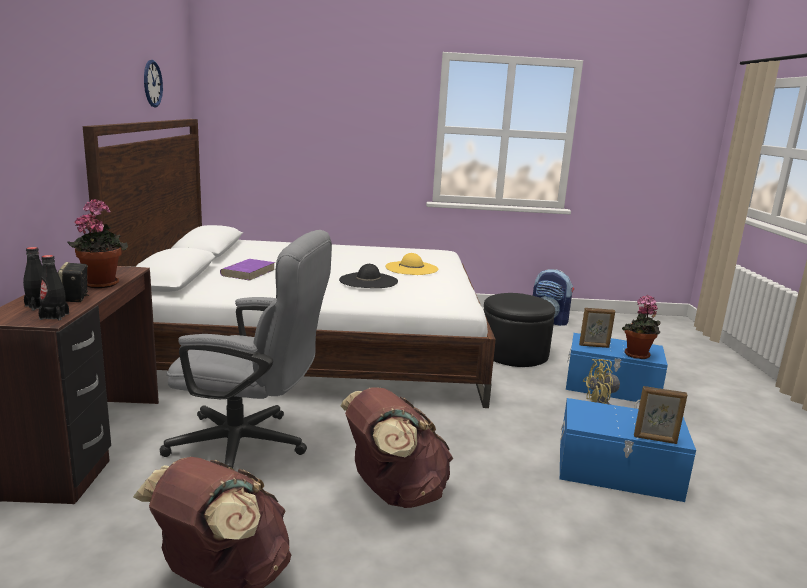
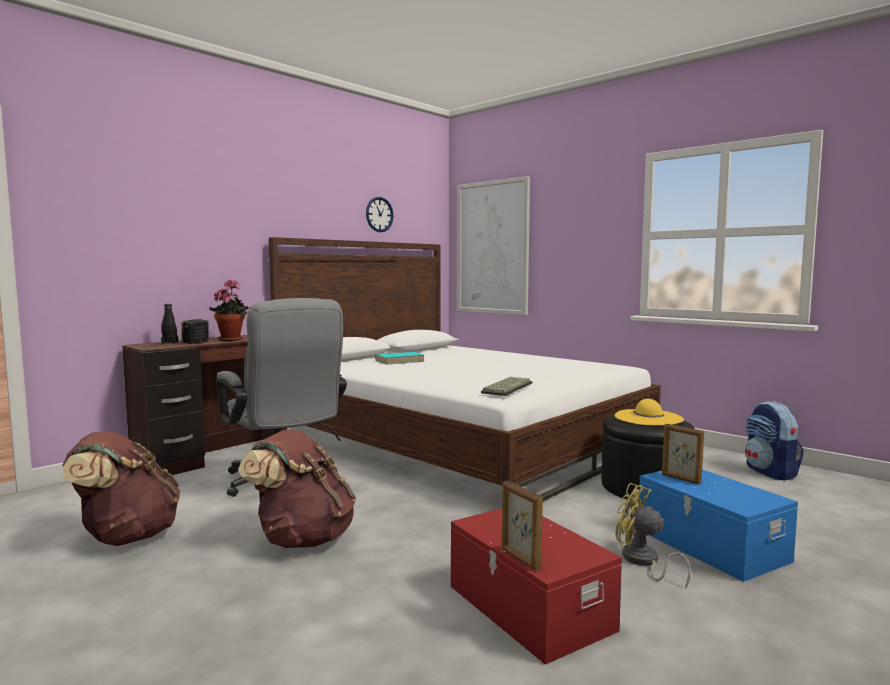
camera: 45 degrees right, 10 degrees down
black bottle [38,255,69,320] -> none
purple book [220,259,275,281] -> turquoise book [375,352,425,365]
black hat [339,264,398,288] -> none
yellow hat [386,253,438,275] -> yellow hat moved to [615,399,684,425]
blue storage box [560,398,696,502] -> red storage box [451,508,622,665]
potted plant [622,295,661,359] -> none
none -> picture [457,176,530,315]
none -> keyboard [481,377,533,396]

